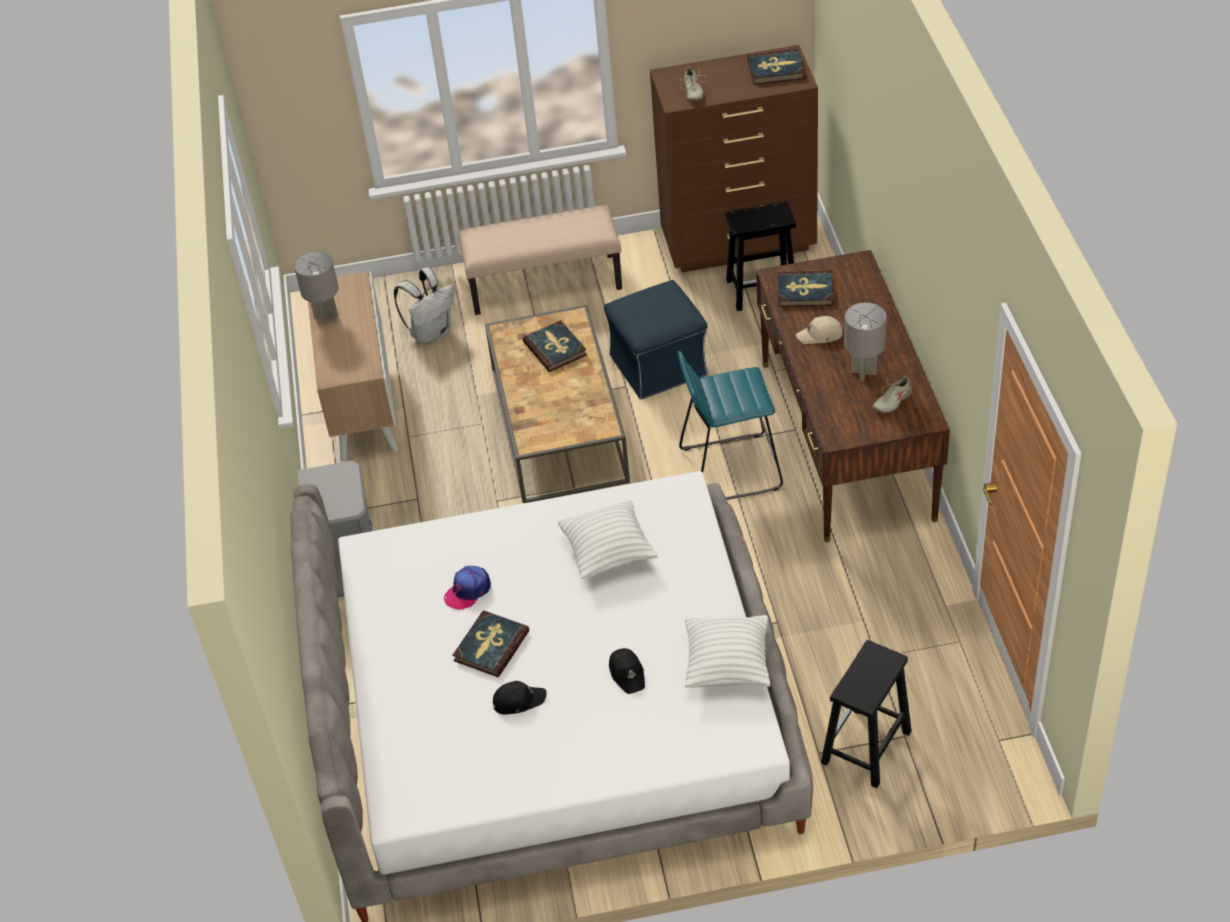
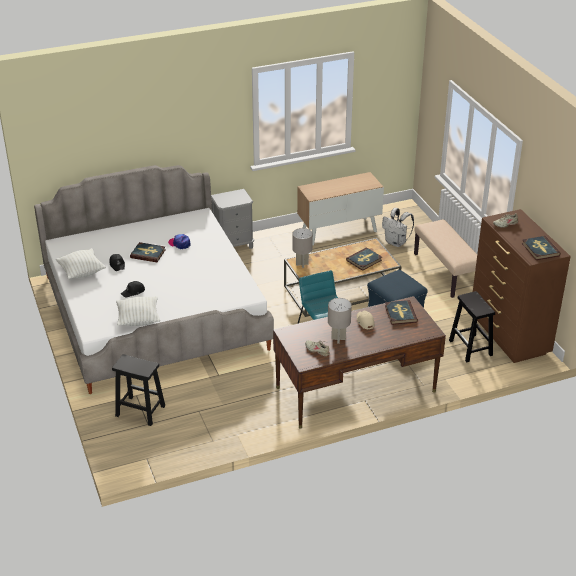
camera: 75 degrees right, 10 degrees down
grey table lamp [294,251,339,325] -> grey table lamp moved to [292,228,313,268]
white pillow [558,499,658,579] -> white pillow moved to [56,248,106,279]

